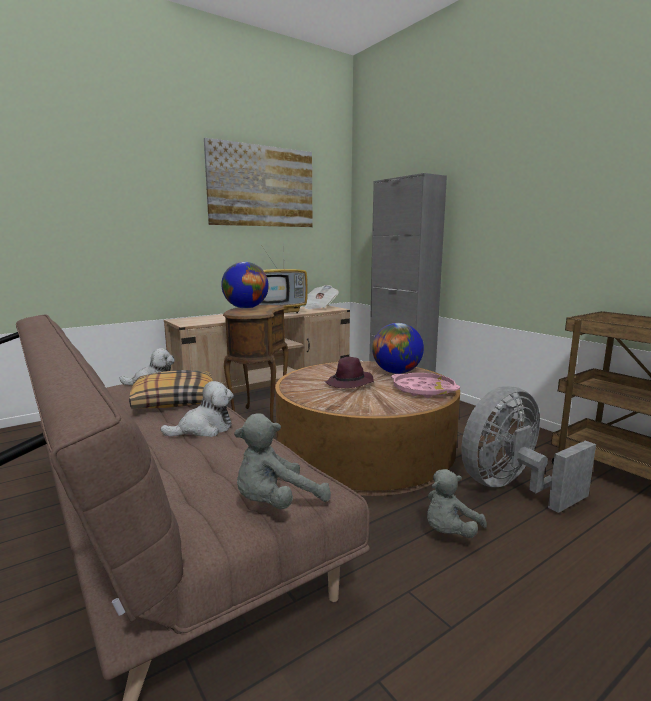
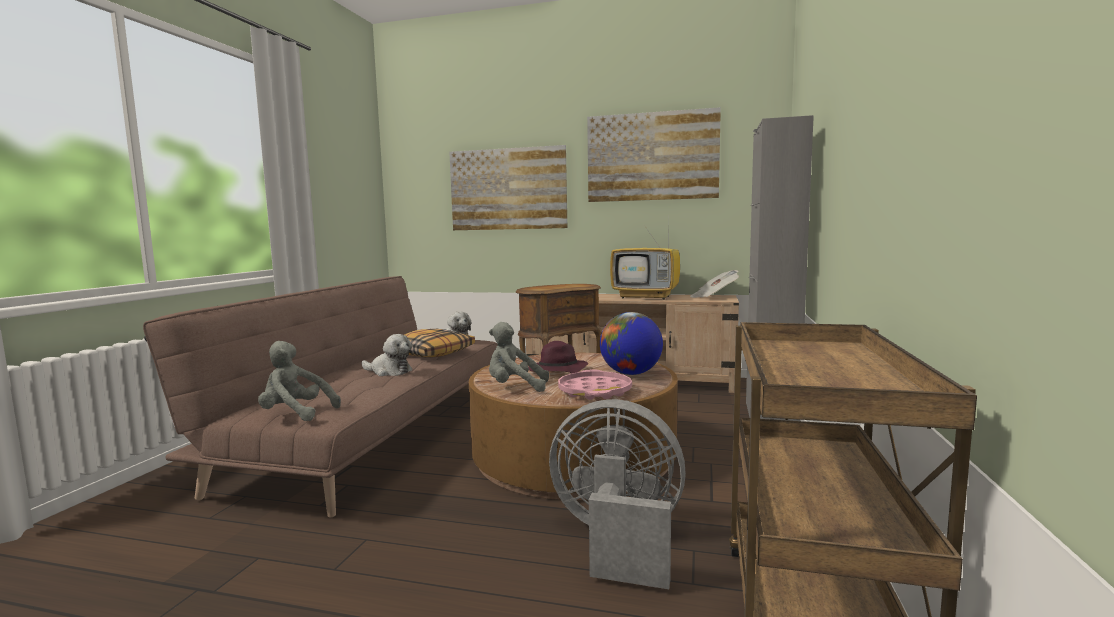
camera: 50 degrees right, 5 degrees down
globe [221,262,269,309] -> none
grey plush toy [427,469,487,538] -> grey plush toy moved to [489,322,549,392]
none -> picture [449,145,567,230]

